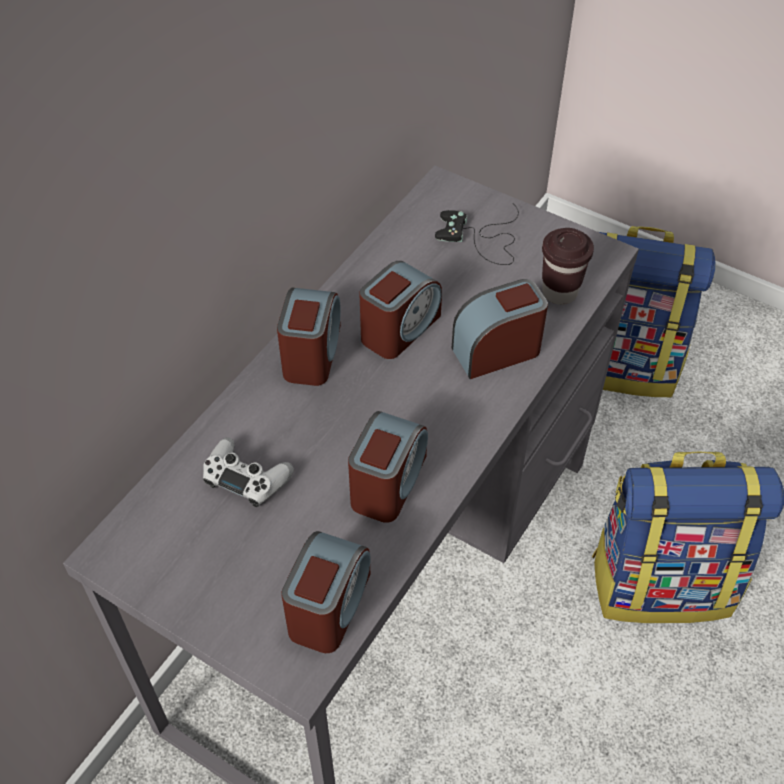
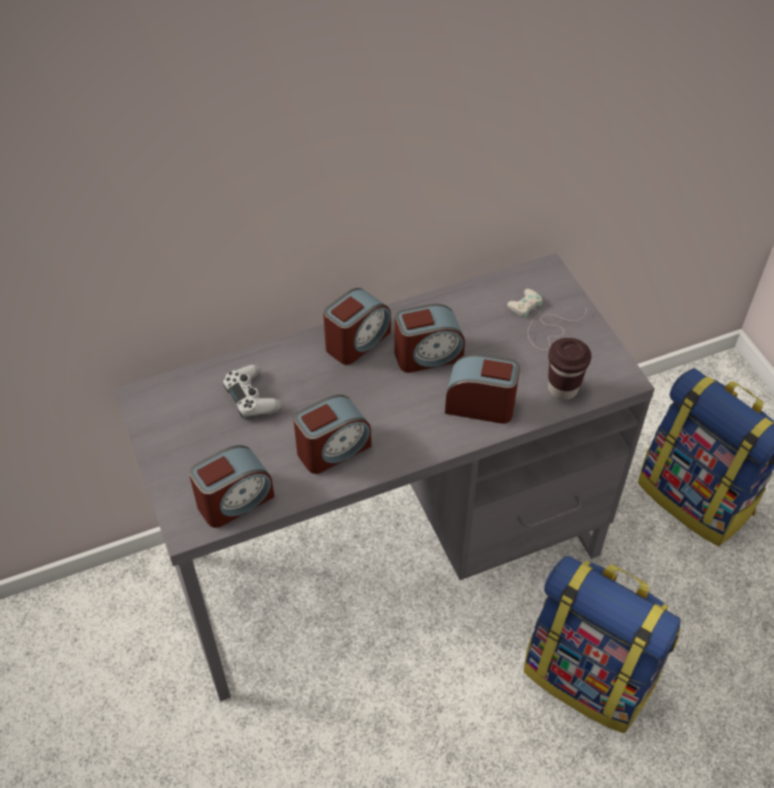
camera: 35 degrees right, 0 degrees up
black game controller [435,203,519,265] -> white game controller [507,289,586,350]

